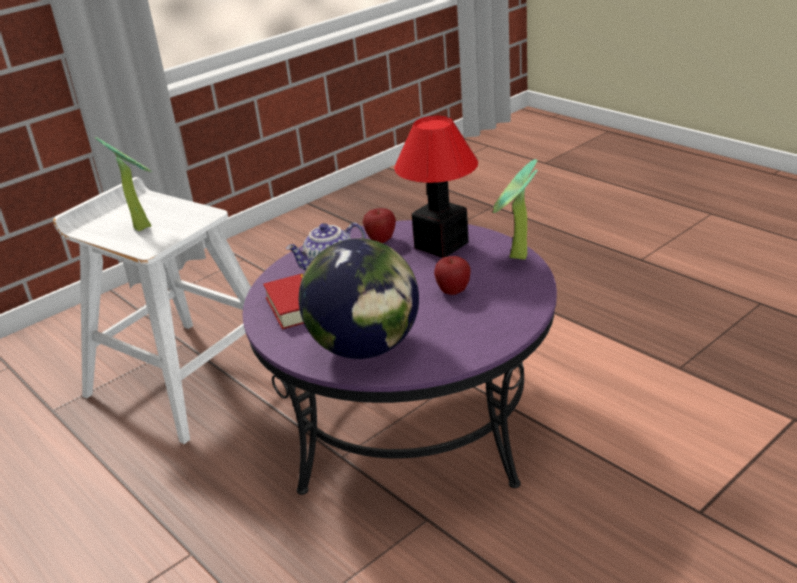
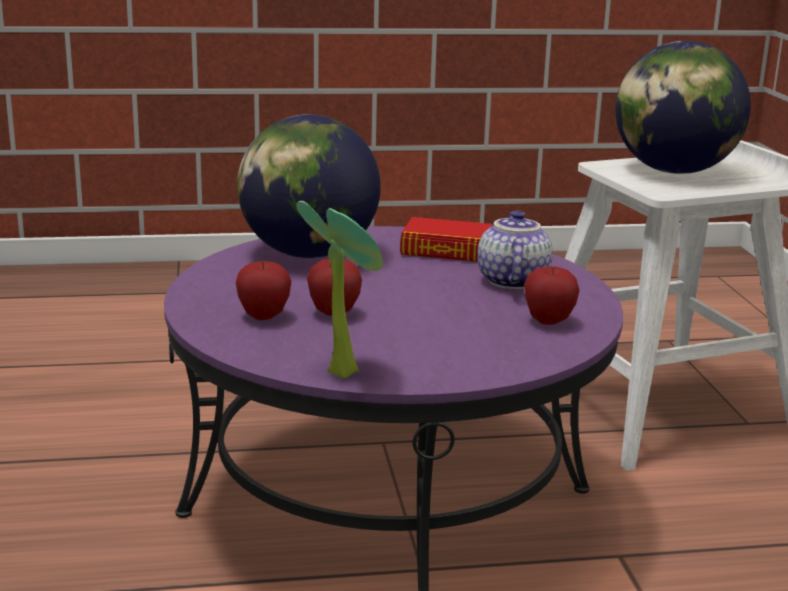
camera: 120 degrees right, 10 degrees down
potted plant [95,137,152,231] -> globe [615,41,751,174]
table lamp [394,116,478,258] -> none
none -> apple [236,261,291,320]

